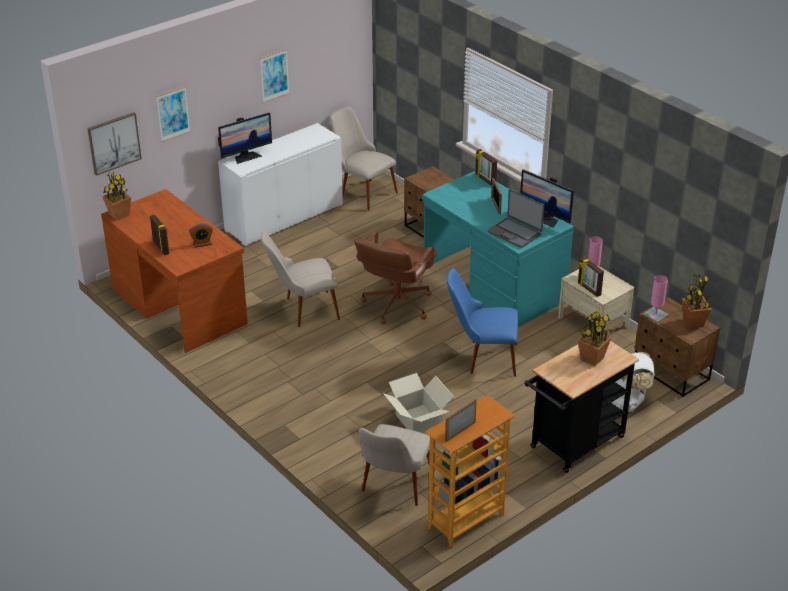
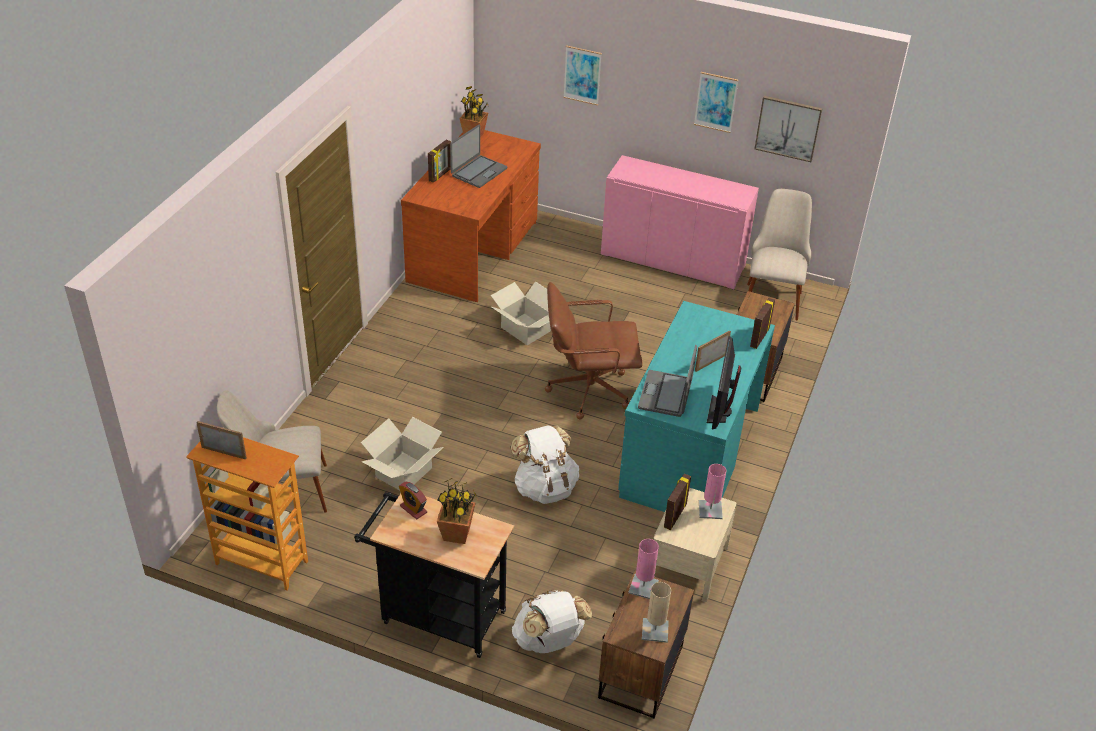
camera: 60 degrees right, 5 degrees up
picture [87,112,142,176] -> picture moved to [754,96,823,162]
alarm clock [189,224,213,248] -> alarm clock moved to [399,482,427,519]
monitor [218,112,272,164] -> none
white cabinet [218,123,343,246] -> pink cabinet [601,155,759,289]
beige chair [261,231,340,327] -> cardboard box [491,282,551,345]
blue chair [447,268,518,377] -> white backpack [511,425,579,504]
potted plant [682,275,712,328] -> beige table lamp [642,582,671,643]
none -> laptop [450,124,507,188]

